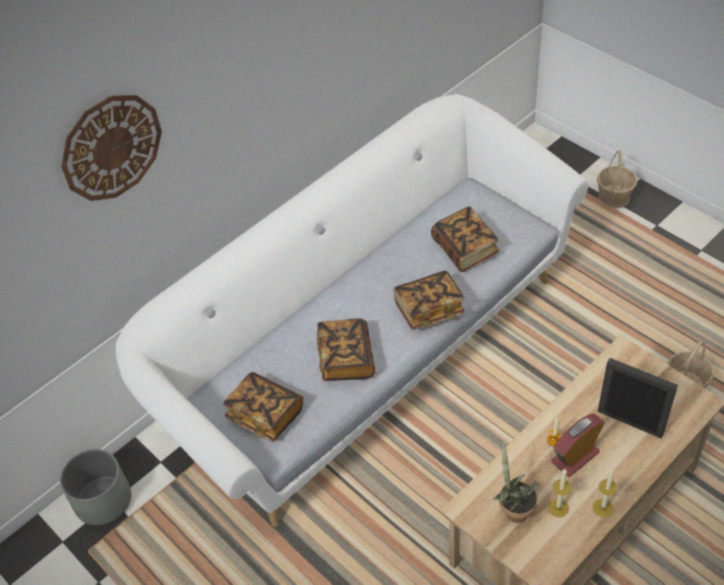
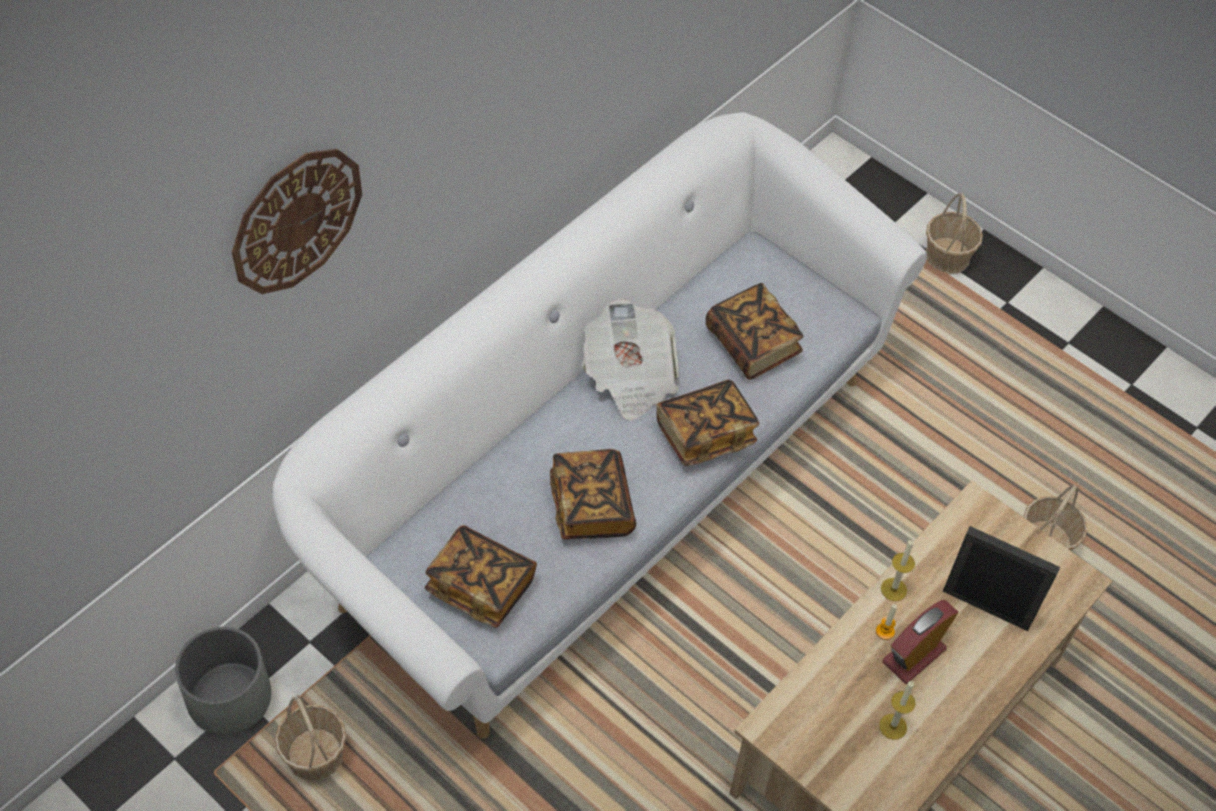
camera: 10 degrees left, 5 degrees up
potted plant [493,441,539,523] -> none
candle [593,468,617,518] -> candle moved to [881,539,915,601]
none -> basket [275,695,347,781]
none -> newspaper [583,299,679,420]

